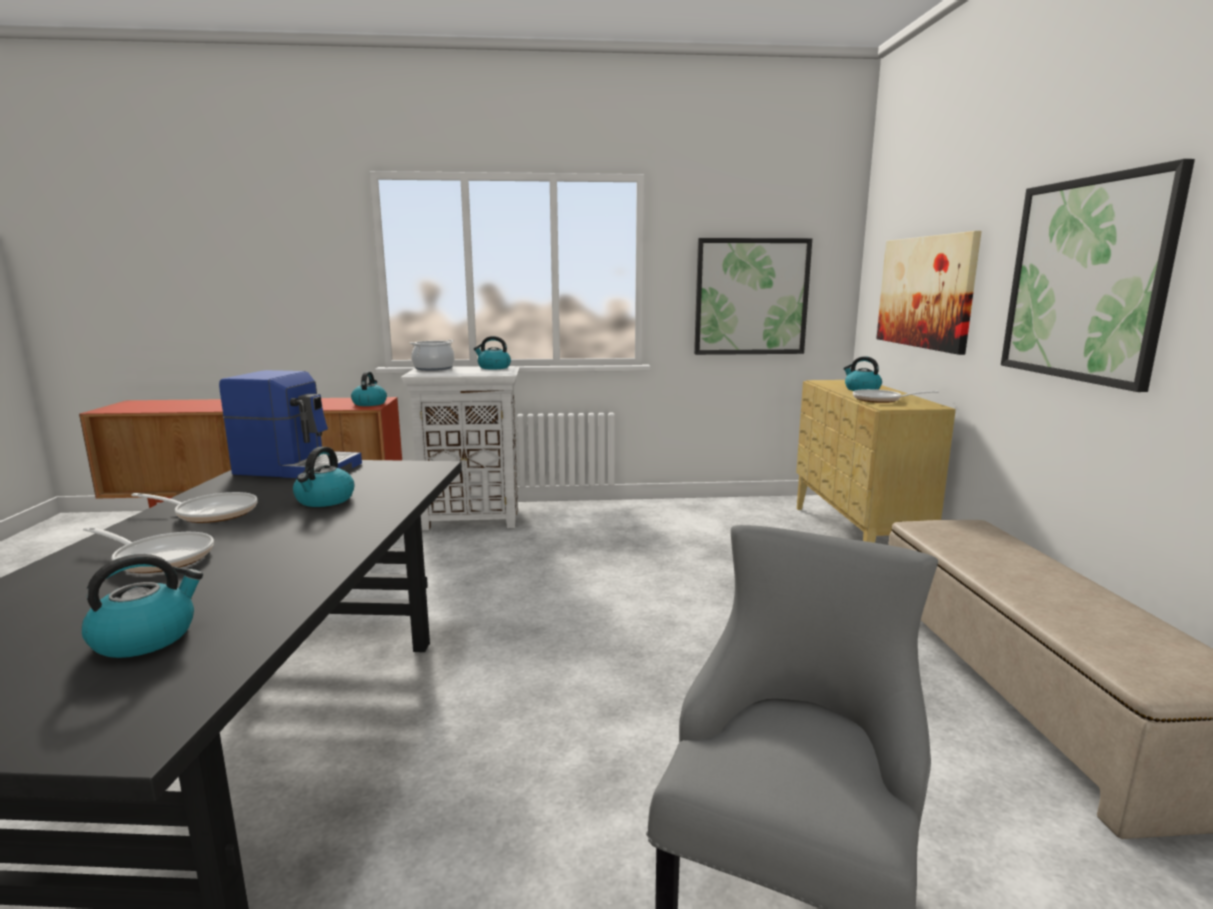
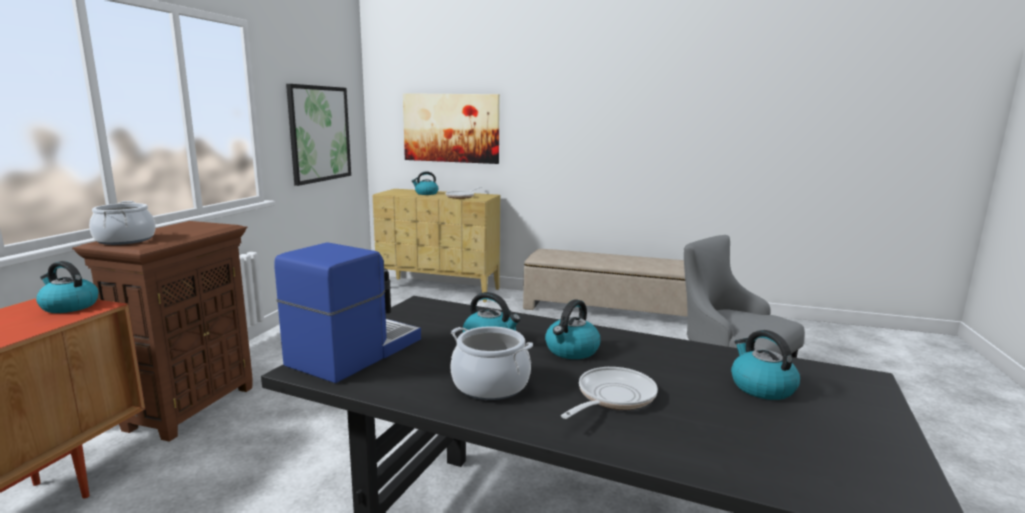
camera: 70 degrees left, 0 degrees up
frying pan [131,492,258,523] -> cooking pot [450,326,533,400]
white cabinet [401,366,520,530] -> brown cabinet [72,221,253,442]
kettle [474,336,511,370] -> kettle moved to [545,299,601,359]
picture [1001,159,1195,392] -> none

